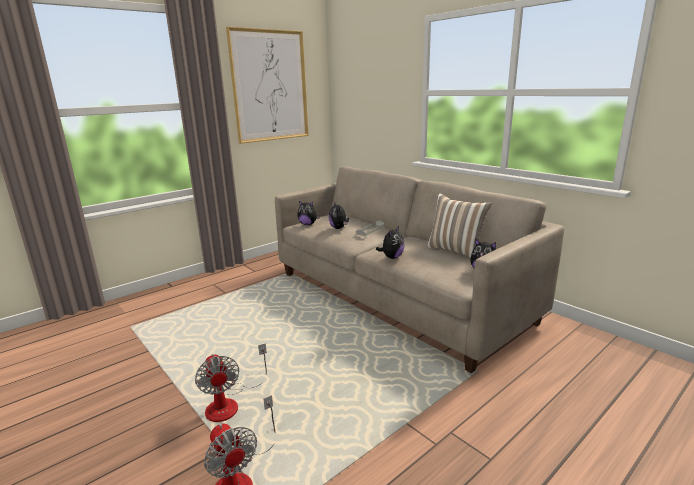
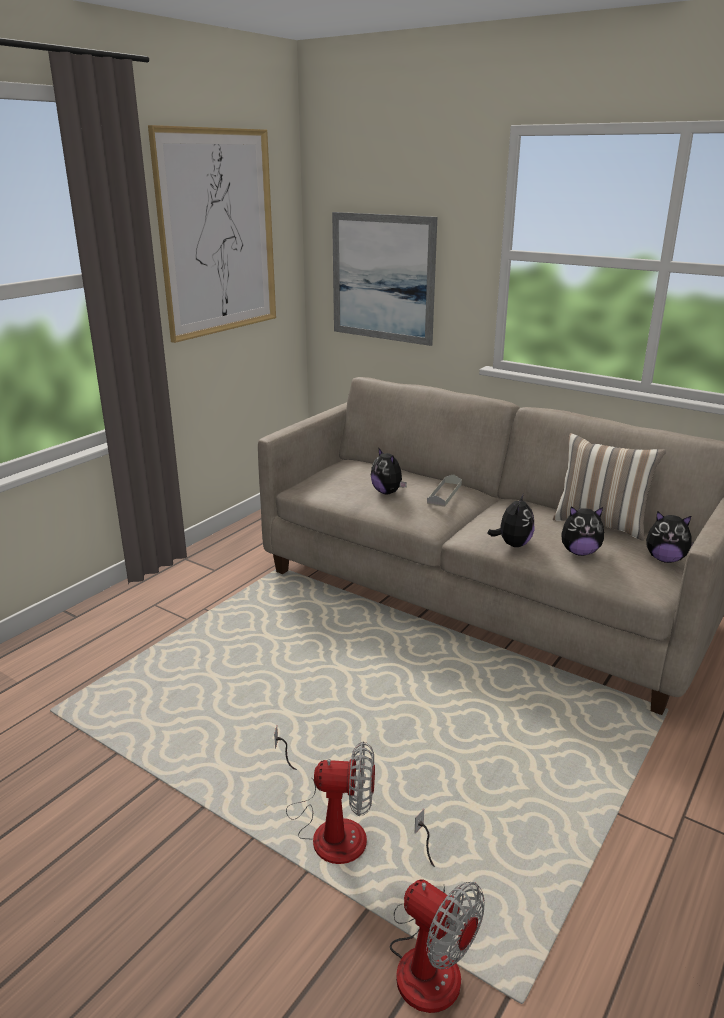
camera: 15 degrees left, 5 degrees up
fan [195,343,267,422] -> fan turned 45 degrees counterclockwise [274,726,375,864]
plush toy [297,201,320,225] -> plush toy moved to [561,506,604,556]
none -> picture [332,212,437,346]

